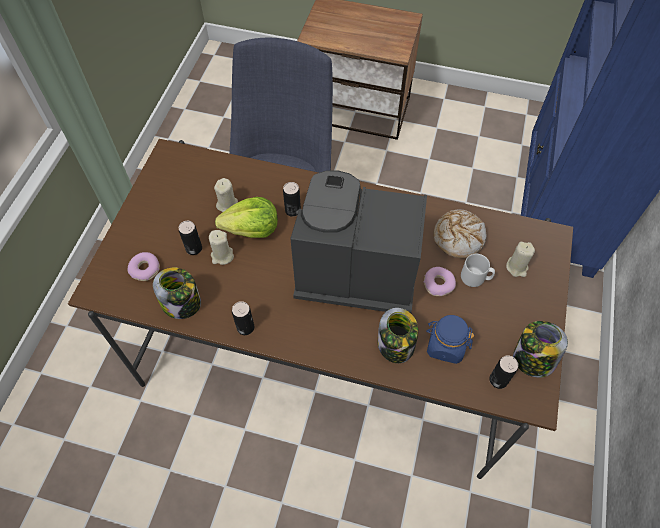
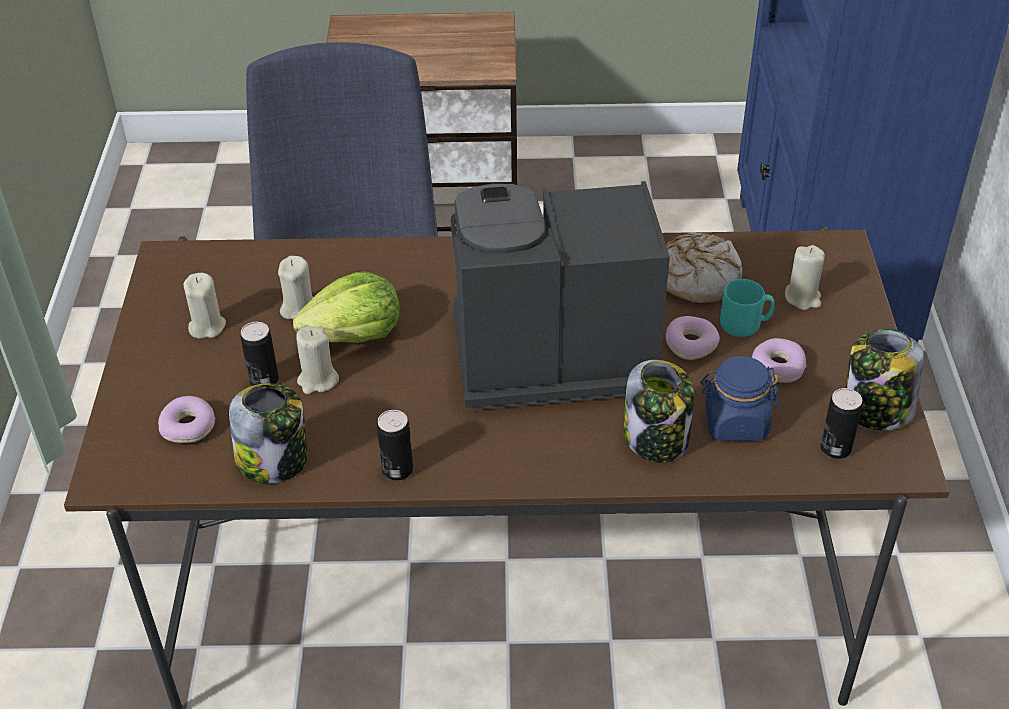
camera: 15 degrees left, 15 degrees down
can [283,182,301,217] -> none
grey mug [461,254,495,287] -> turquoise mug [720,279,775,337]
none -> beige candle [184,273,226,339]
none -> donut [752,338,807,383]

